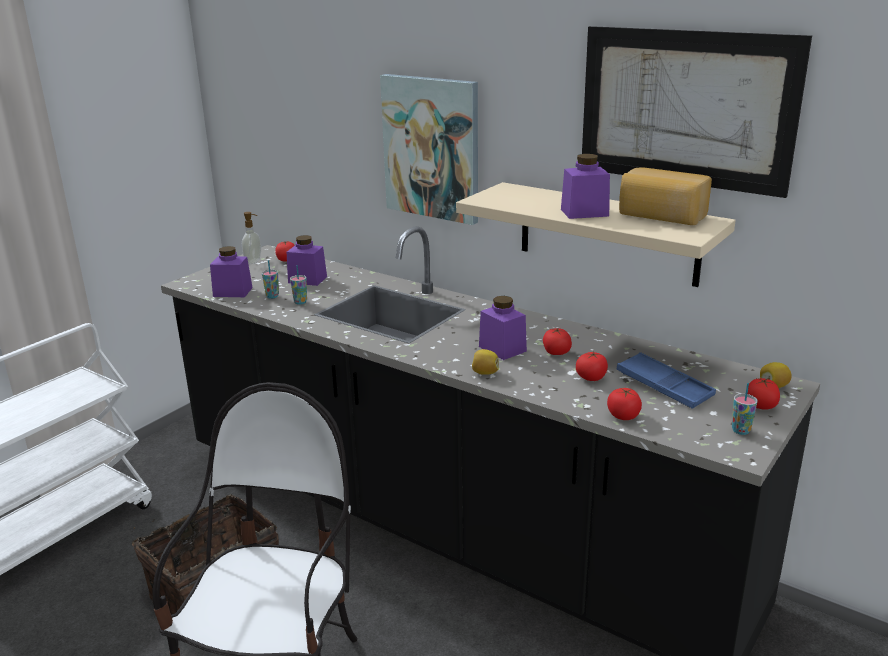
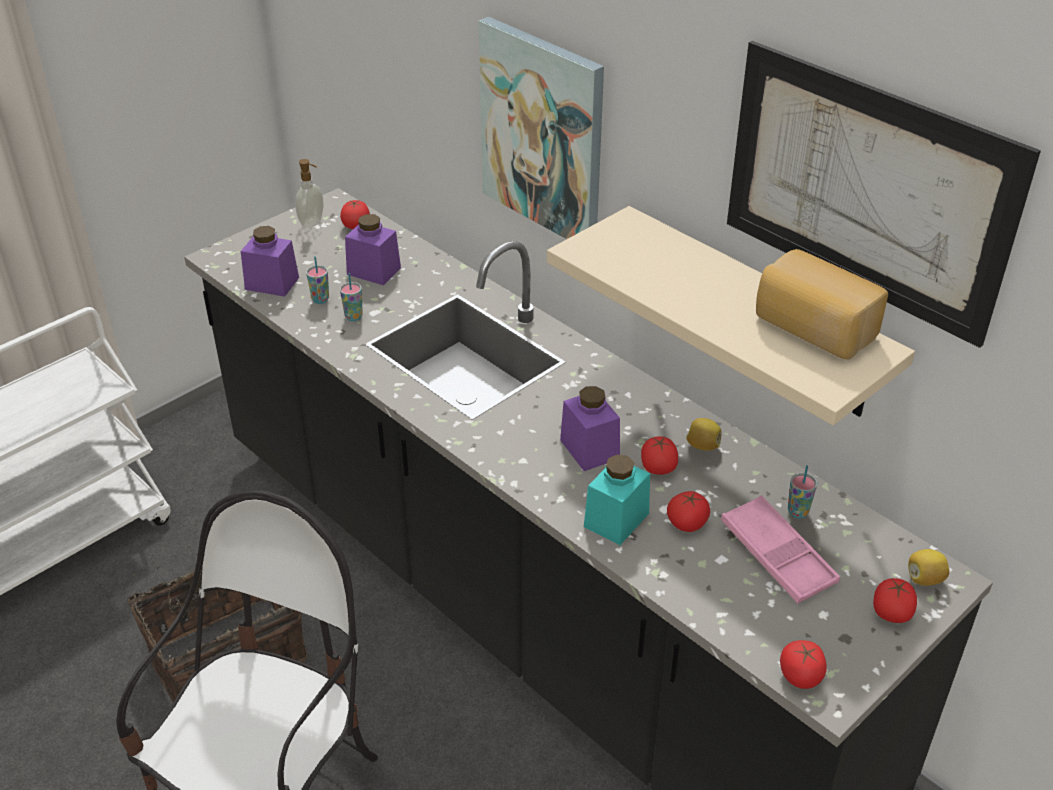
camera: 10 degrees right, 15 degrees up
lemon [472,349,499,375] -> lemon moved to [686,418,722,451]
purple jar [561,154,610,219] -> none
tomato [607,388,642,420] -> tomato moved to [780,640,827,689]
blue tray [617,352,716,409] -> pink tray [721,495,840,604]
cup [732,383,758,435] -> cup moved to [788,465,817,518]
none -> turquoise jar [584,454,650,545]

